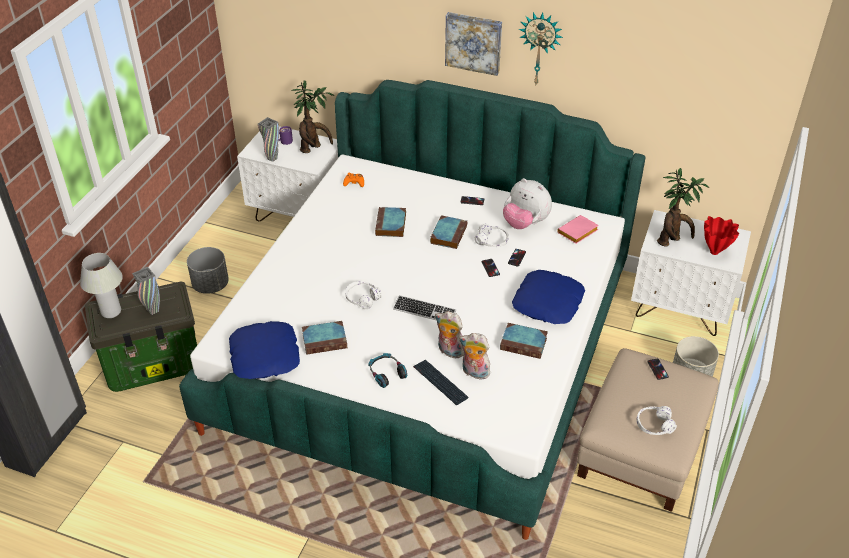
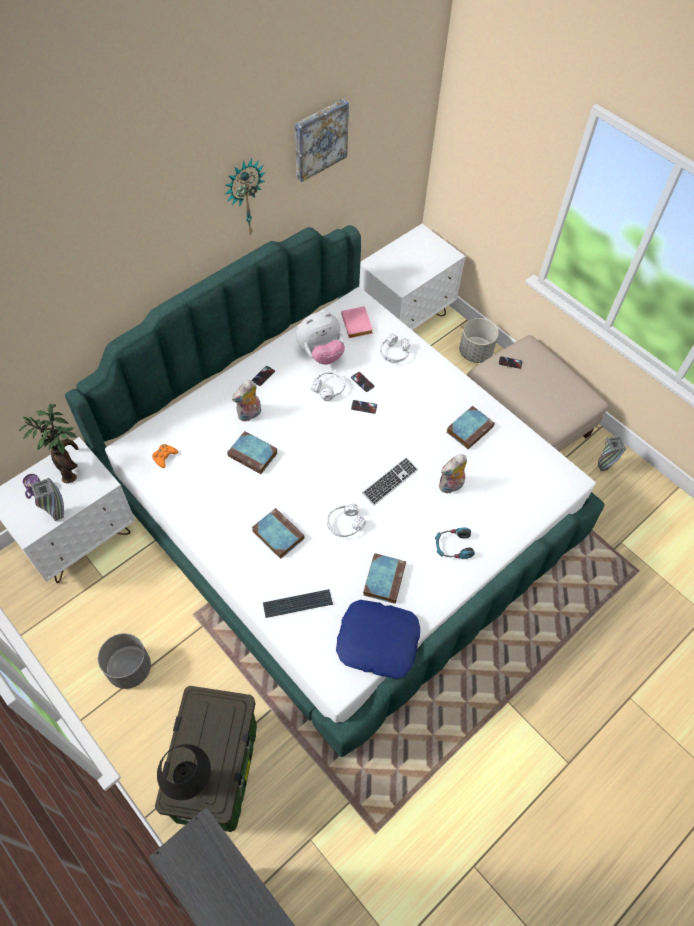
camera: 65 degrees left, 15 degrees up
white table lamp [80,253,123,318] -> black table lamp [157,744,211,800]
grey vase [132,267,160,315] -> grey vase moved to [598,436,626,471]
keyboard [413,360,468,405] -> keyboard moved to [263,589,333,618]
book [430,215,467,249] -> book moved to [252,508,304,559]
picture [445,12,502,76] -> picture moved to [295,99,349,182]
plush toy [459,333,490,379] -> plush toy moved to [232,380,261,421]
blue pillow [512,270,585,324] -> none
white headphones [636,406,677,435] -> white headphones moved to [380,333,410,363]
potted plant [657,168,709,246] -> none
red vase [704,216,739,255] -> none

